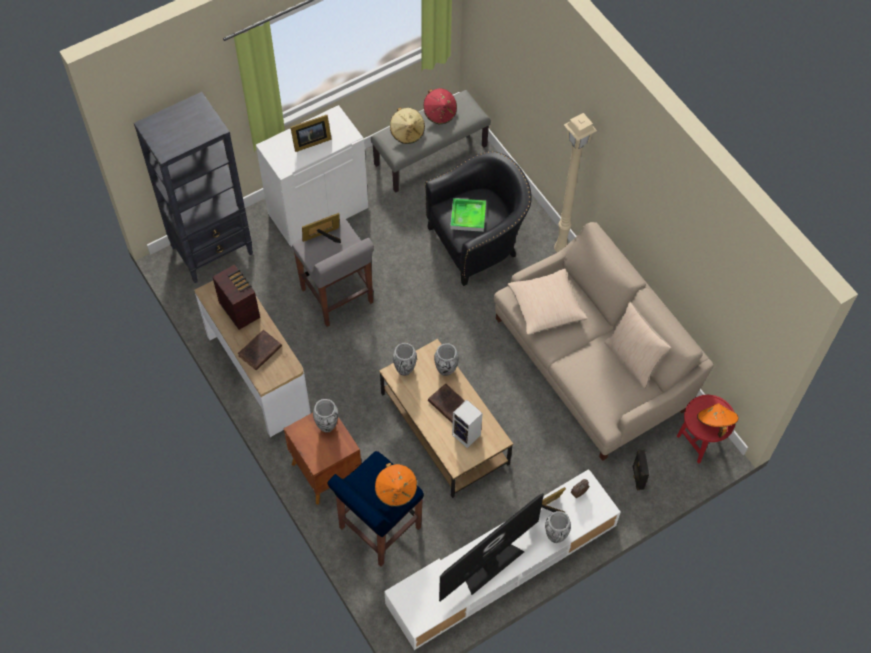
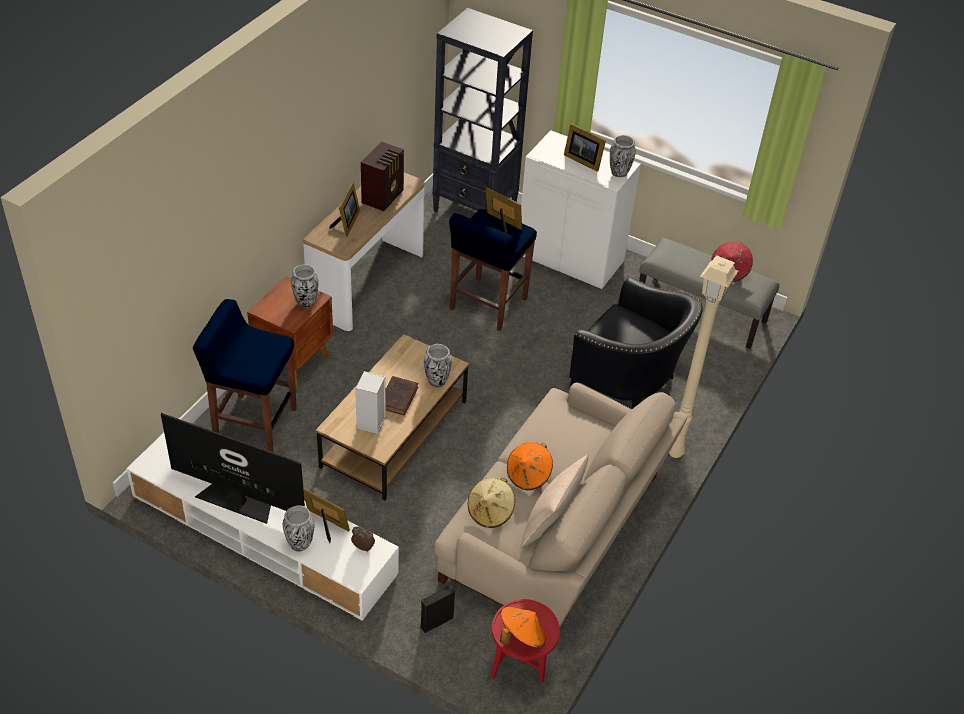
camera: 60 degrees right, 15 degrees down
brown book [238,330,282,370] -> picture frame [329,182,360,237]
grey stool [292,218,374,327] -> blue stool [449,209,537,331]
orange hat [375,463,417,507] -> orange hat moved to [507,442,553,490]
beige hat [390,107,425,144] -> beige hat moved to [468,478,515,528]
vase [393,343,417,376] -> vase moved to [610,135,636,177]
tray [450,198,486,232] -> none
beige pillow [508,269,588,335] -> none

